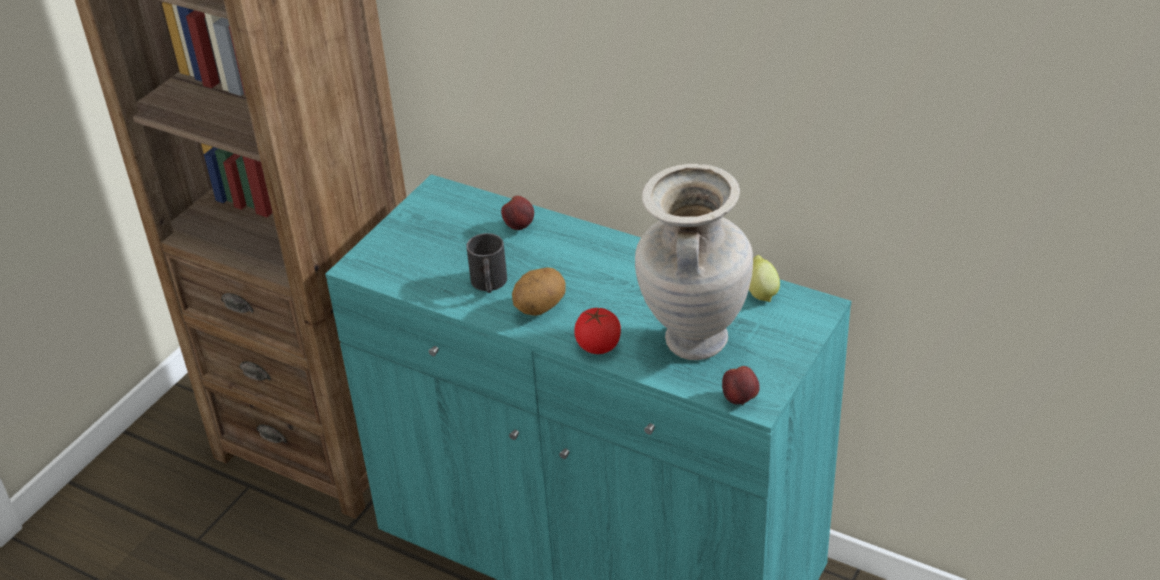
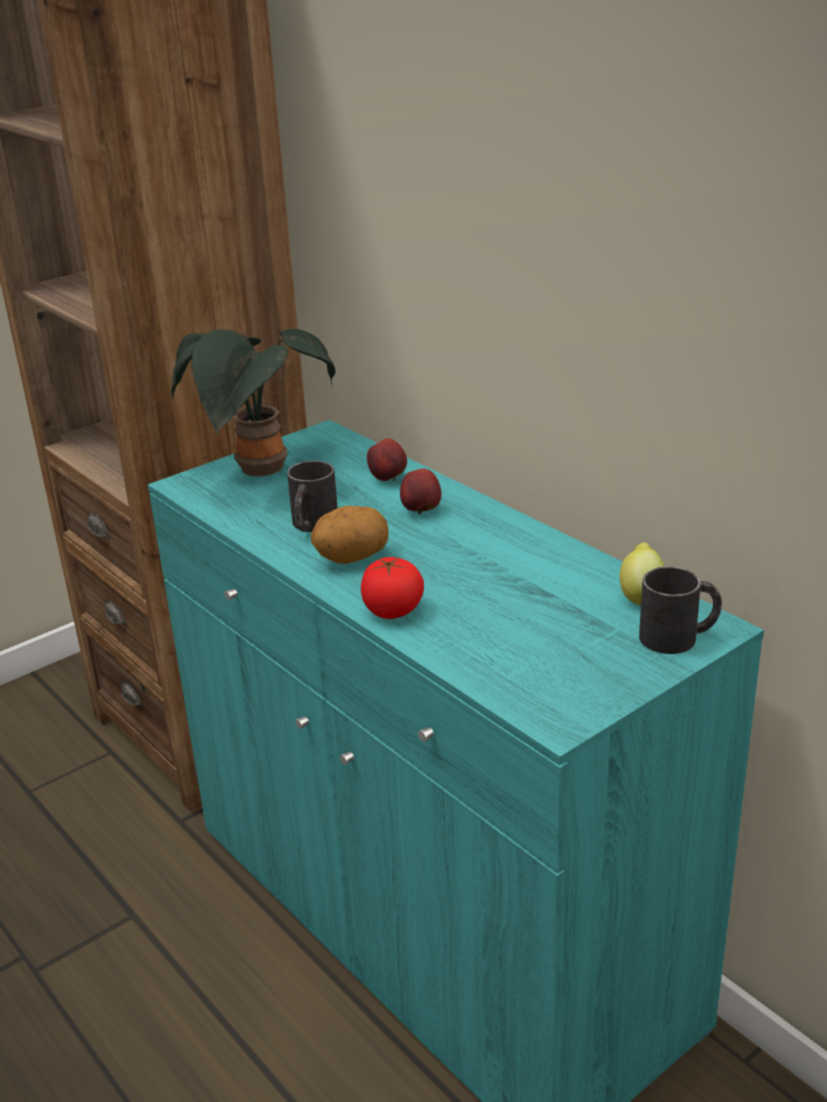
camera: 20 degrees right, 10 degrees down
beige vase [635,164,753,360] -> none
apple [722,366,760,405] -> apple moved to [400,469,442,514]
none -> potted plant [171,329,335,477]
none -> black mug [639,566,722,654]

